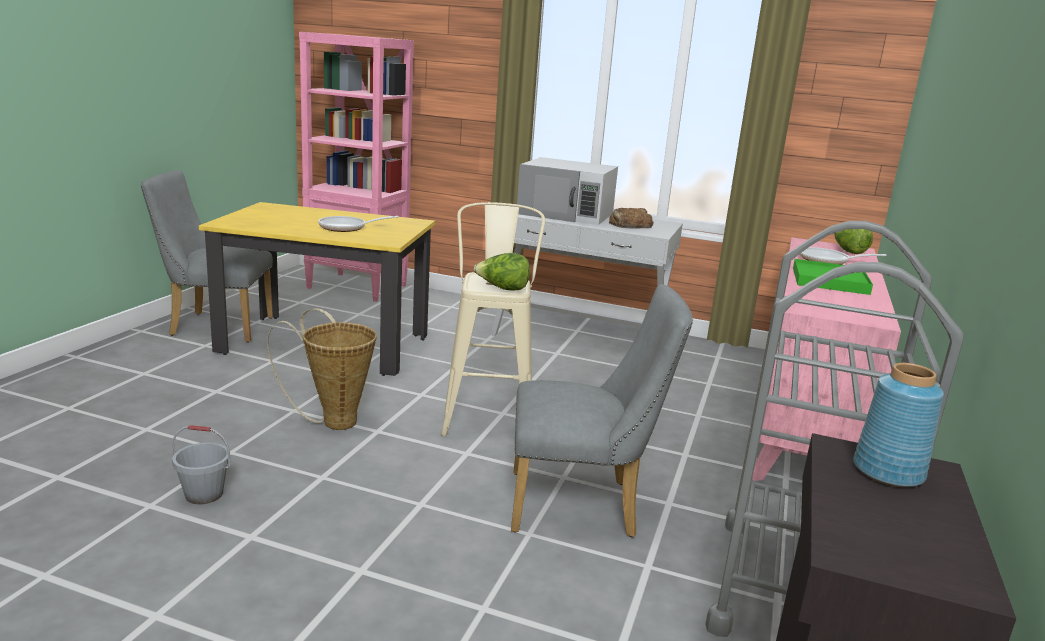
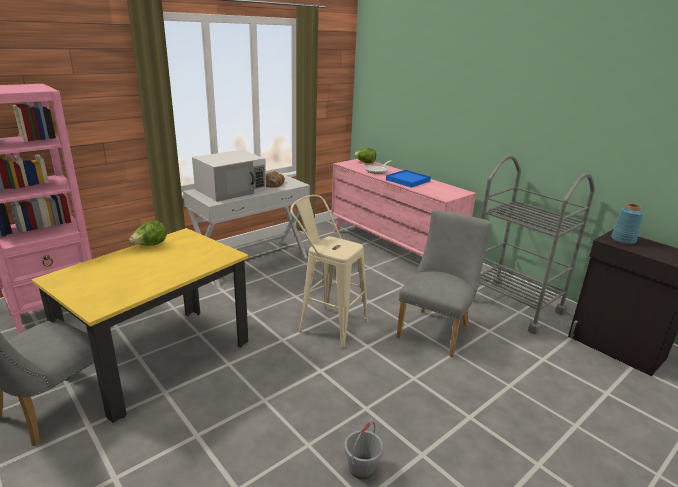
camera: 60 degrees left, 5 degrees up
basket [267,308,377,430] -> none
frying pan [318,216,398,232] -> none
lettuce [474,253,530,290] -> lettuce moved to [129,221,167,246]
green tray [793,259,873,295] -> blue tray [386,170,431,188]

